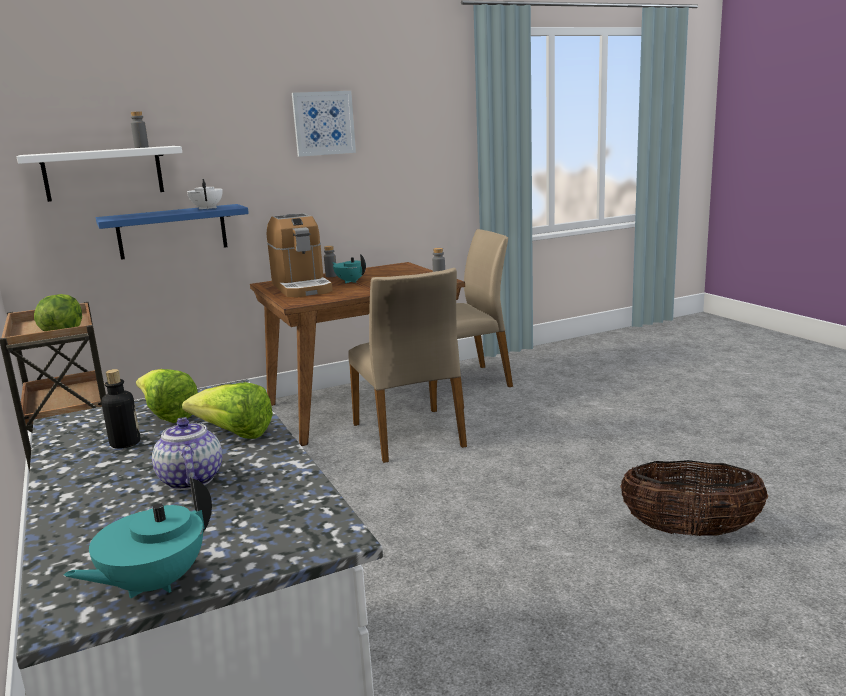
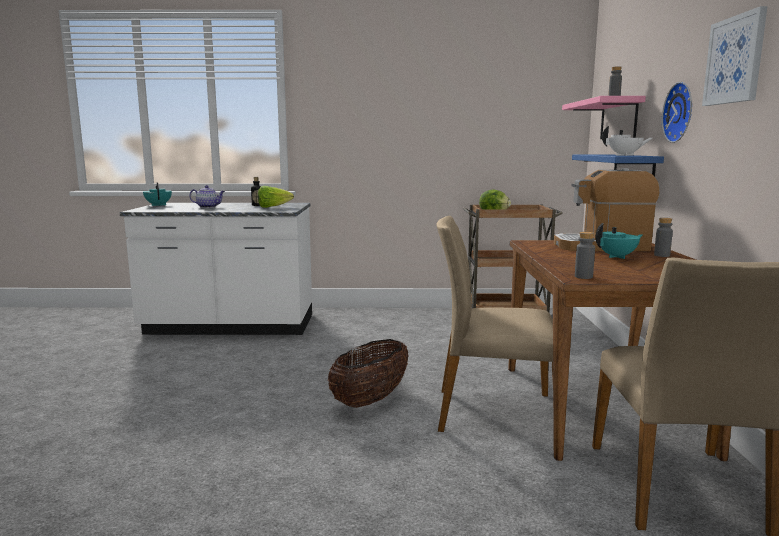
camera: 115 degrees right, 5 degrees down
white shelf [17,146,182,202] -> pink shelf [562,96,646,139]
lettuce [182,382,273,439] -> none
basket [620,460,768,536] -> basket moved to [328,339,409,408]
none -> wall clock [662,82,692,143]

